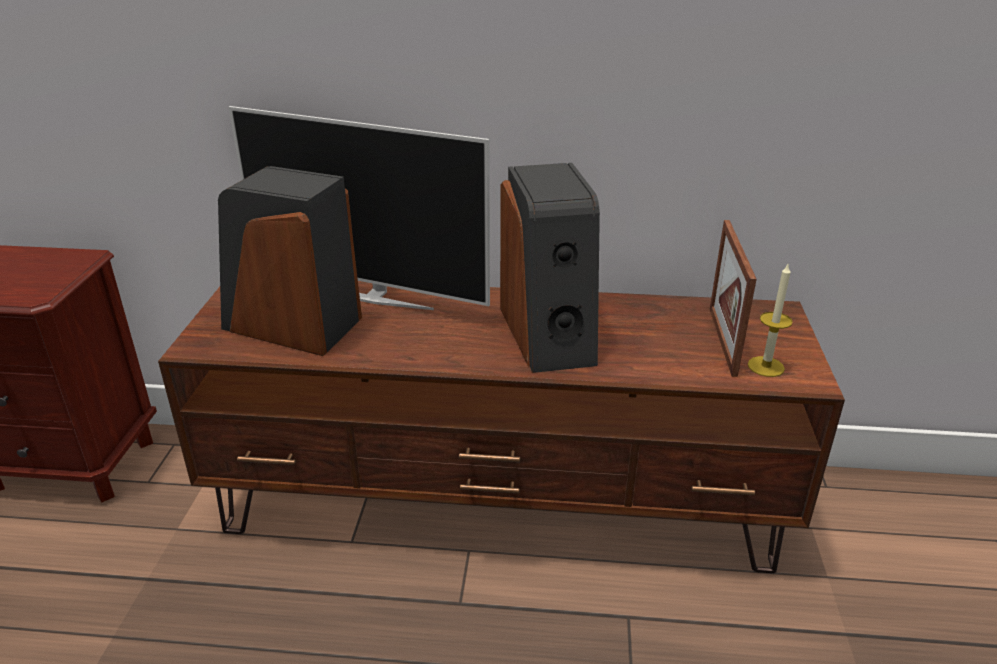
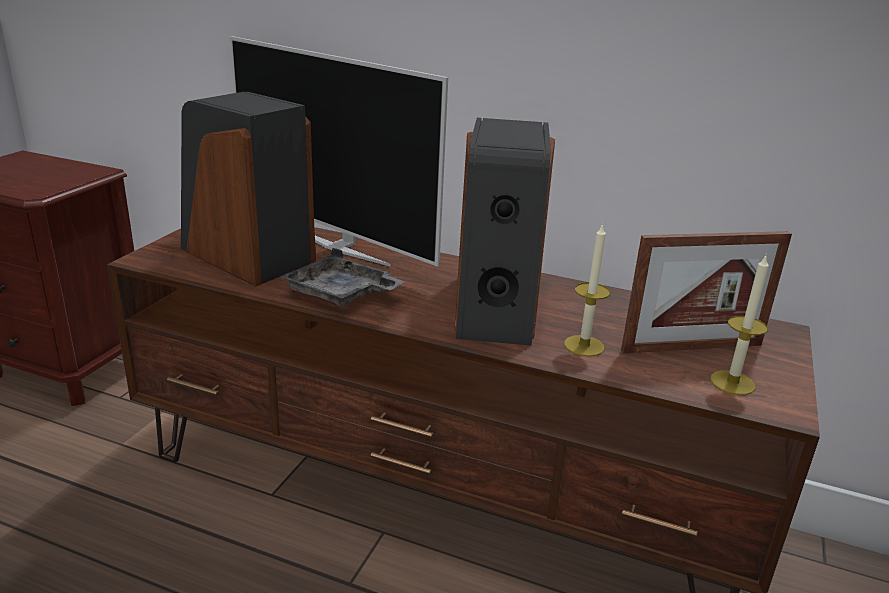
camera: 15 degrees right, 5 degrees down
picture frame [710,220,757,377] -> picture frame turned 120 degrees counterclockwise [621,231,792,353]
none -> grey tray [281,248,405,307]
none -> candle [564,223,610,357]

